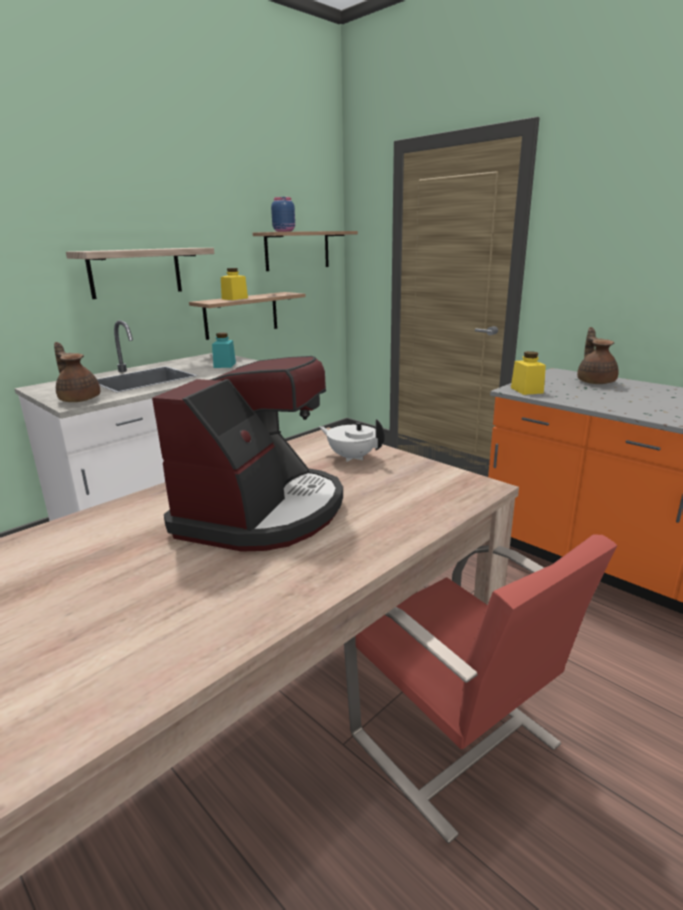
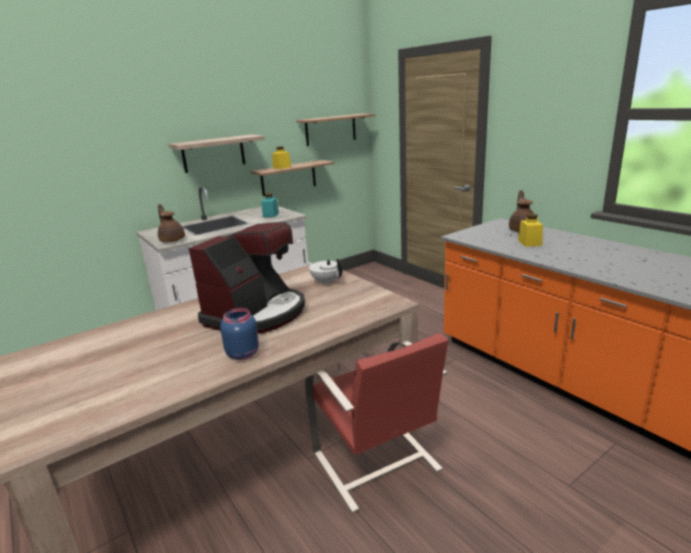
camera: 10 degrees right, 0 degrees up
blue jar [271,197,295,232] -> blue jar moved to [220,308,259,360]
yellow jar [511,351,546,395] -> yellow jar moved to [518,214,543,247]

